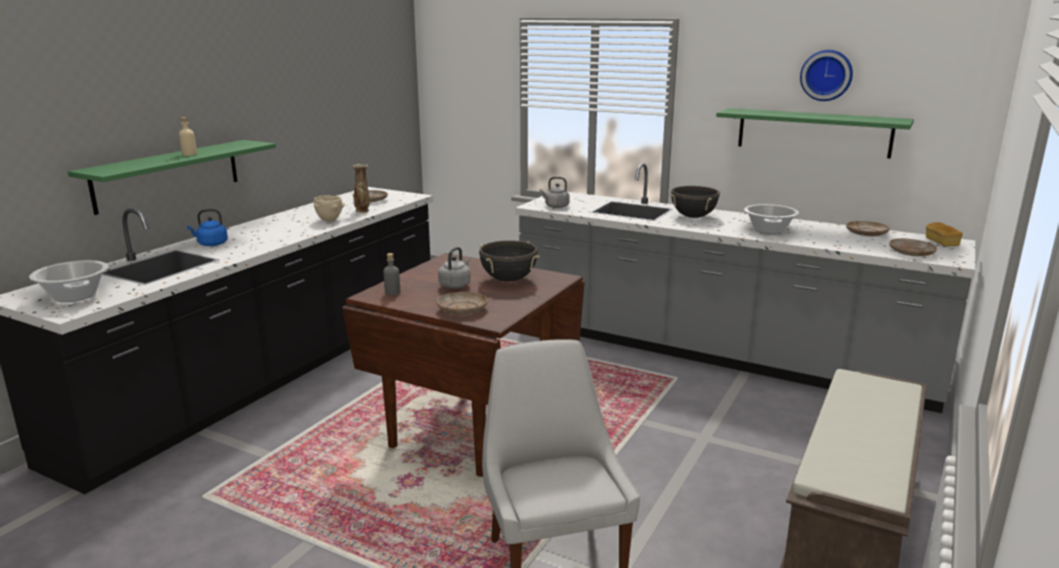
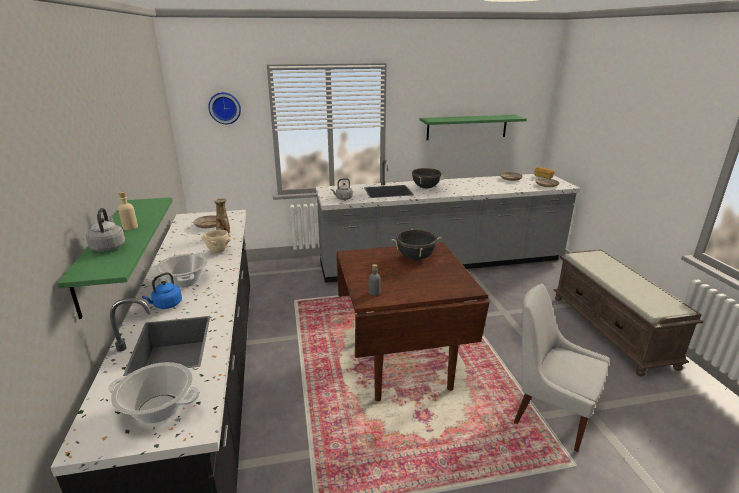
camera: 40 degrees left, 5 degrees up
beige plate [437,292,488,315] -> none
grey kettle [438,247,470,288] -> grey kettle moved to [86,208,125,252]
cooking pot [744,204,799,234] -> cooking pot moved to [155,254,208,287]
wall clock [800,50,853,101] -> wall clock moved to [208,92,241,124]

